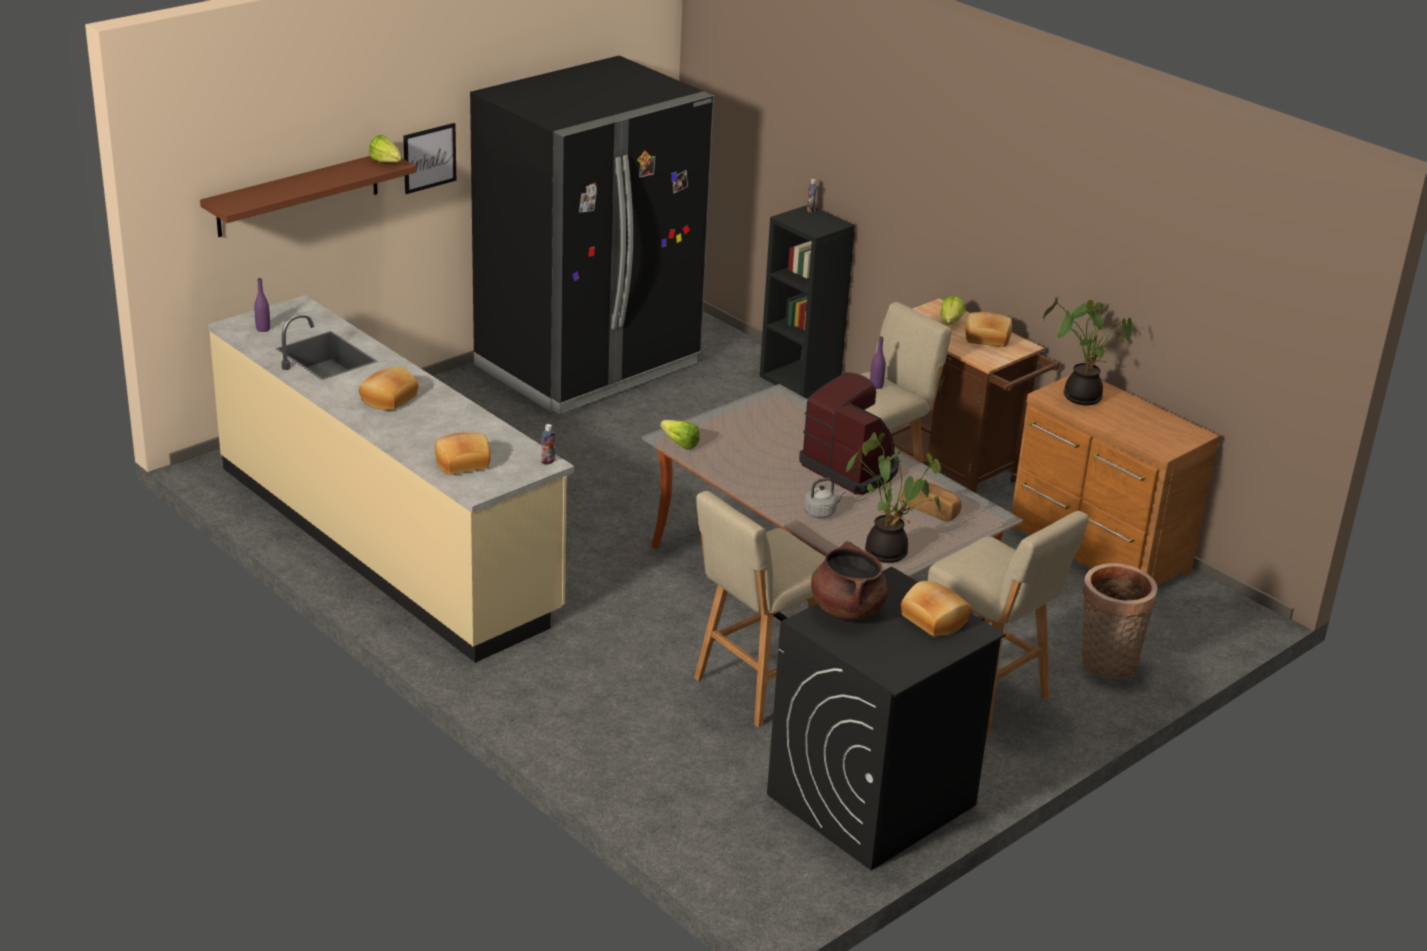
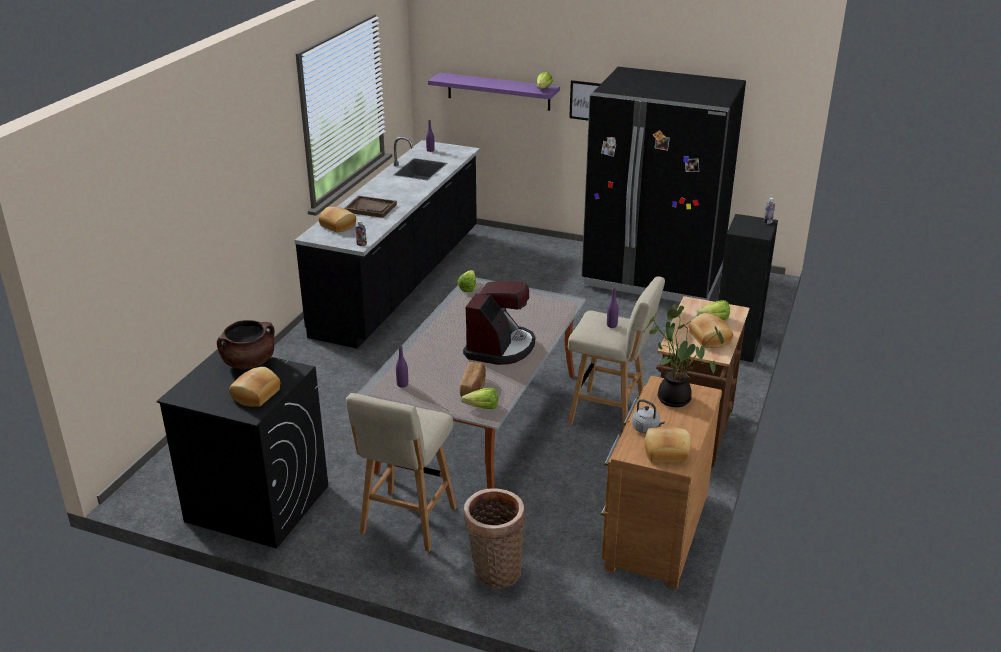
camera: 65 degrees right, 0 degrees up
brown shelf [200,156,416,237] -> purple shelf [428,73,560,111]
beige counter [208,295,574,663] -> black counter [295,137,480,349]
bread [359,367,418,411] -> bread moved to [645,427,691,463]
beige stool [694,491,825,727] -> none
grey kettle [804,478,846,518] -> grey kettle moved to [632,399,665,433]
potted plant [845,432,941,563] -> purple bottle [396,345,408,388]
none -> brown tray [344,196,397,218]
none -> lettuce [461,388,498,409]

